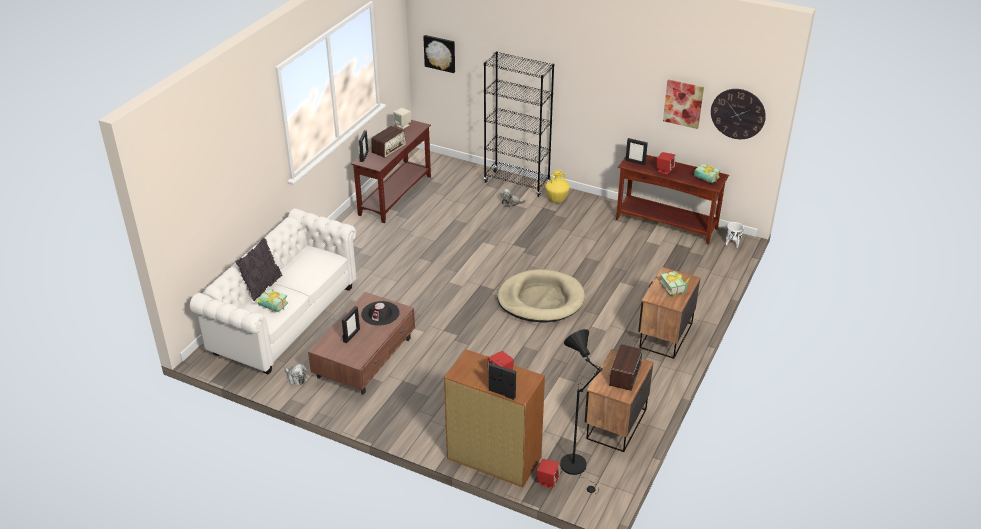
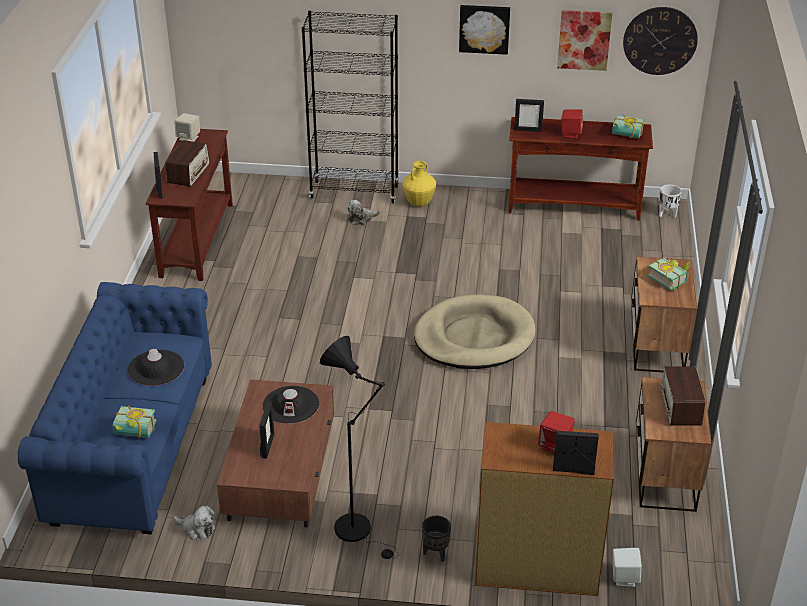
camera: 20 degrees left, 0 degrees up
white sofa [190,208,357,374] -> blue sofa [18,282,212,534]
black pillow [235,238,282,301] -> none
picture [423,35,455,73] -> picture moved to [459,5,510,55]
red speaker [536,459,560,489] -> white speaker [613,548,642,587]
black floor lamp [560,329,603,494] -> black floor lamp moved to [320,336,398,559]
none -> black hat [128,349,184,386]
none -> black planter [422,516,451,562]

